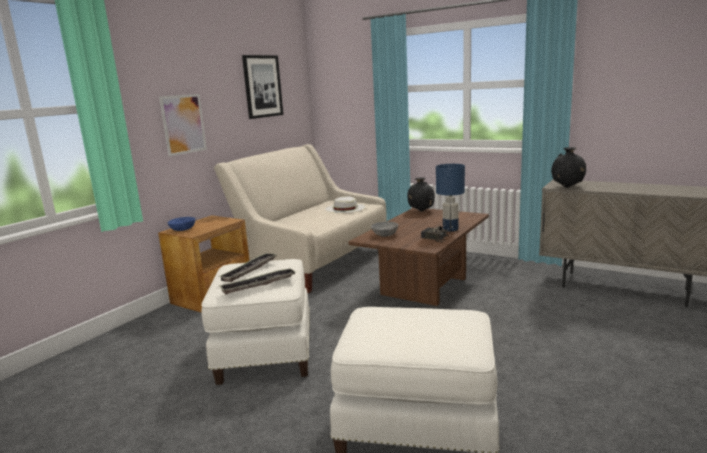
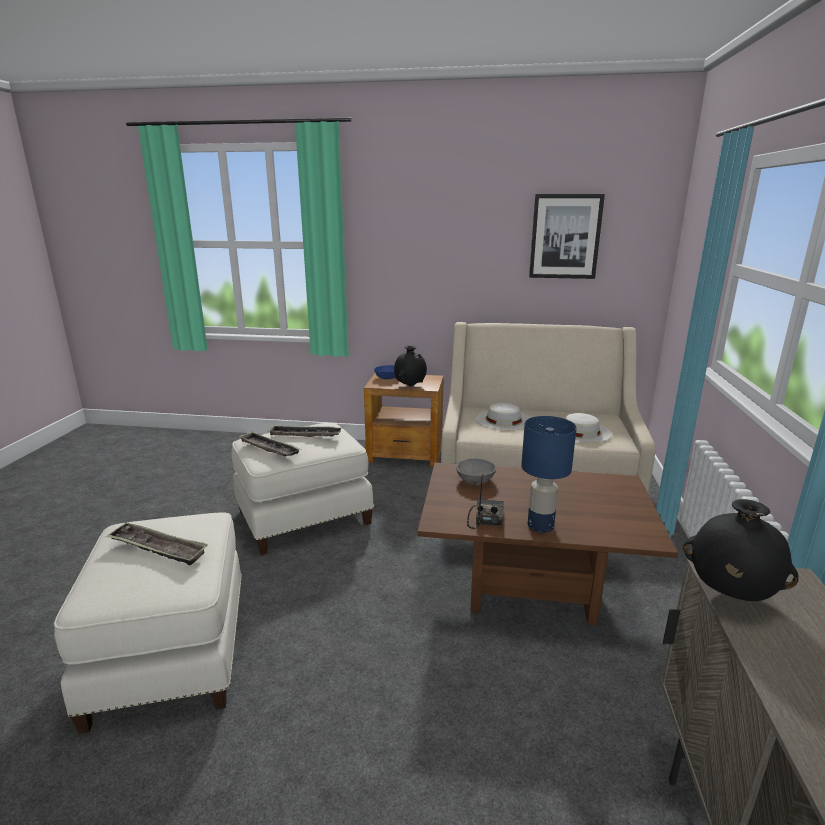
camera: 65 degrees right, 5 degrees up
picture [159,94,207,157] -> none
black vase [407,177,435,212] -> black vase moved to [394,346,427,387]
none -> tray [106,523,208,565]
none -> white hat [476,403,531,430]

